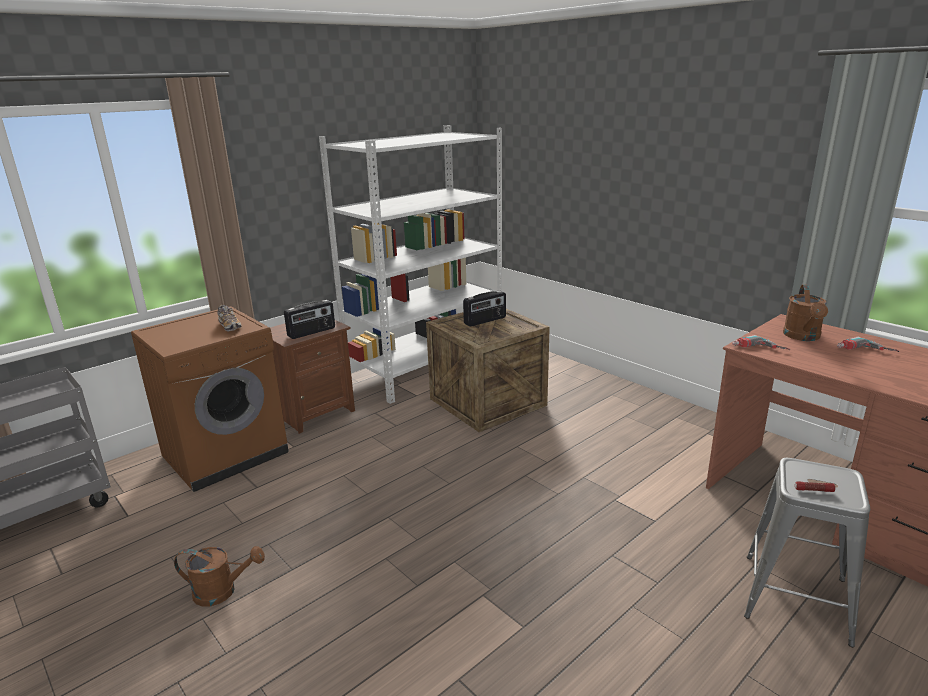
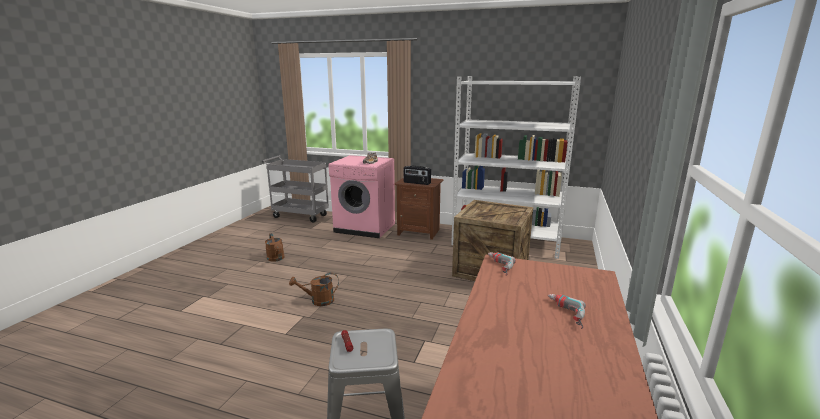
camera: 60 degrees right, 5 degrees down
brown washing machine [131,306,289,492] -> pink washing machine [329,155,395,238]
radio [463,290,506,327] -> none
brown watering can [783,284,828,341] -> brown watering can moved to [289,273,339,306]

